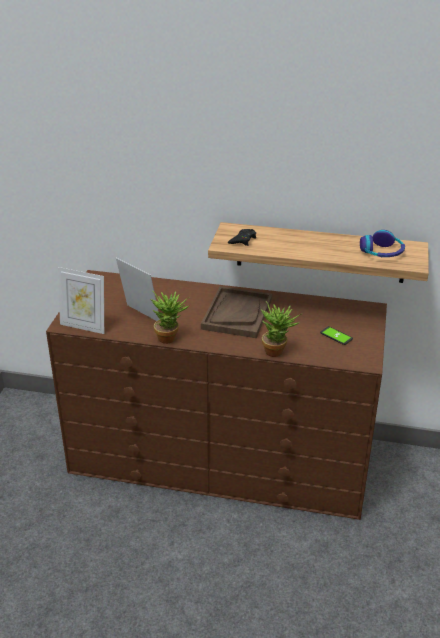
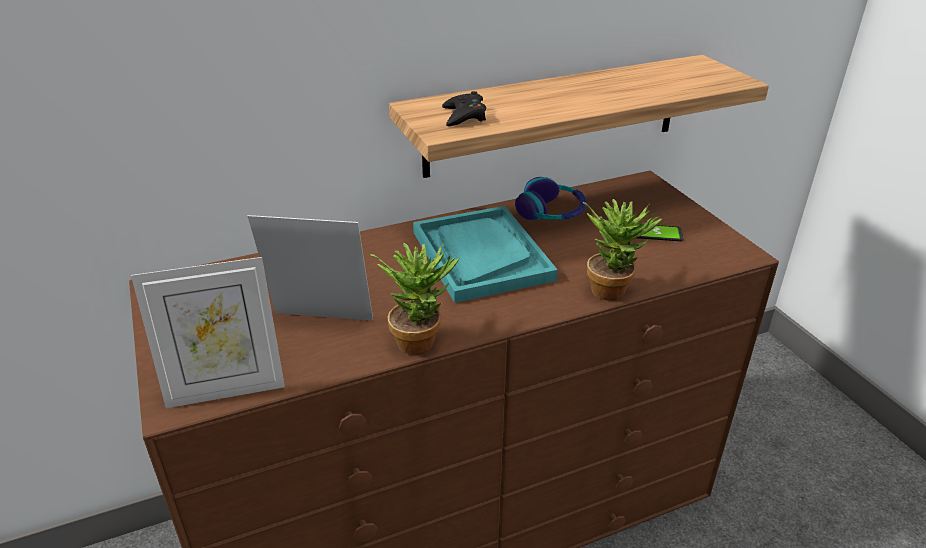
camera: 35 degrees left, 0 degrees up
brown tray [201,286,272,338] -> turquoise tray [413,206,558,303]
headphones [360,230,405,257] -> headphones moved to [515,177,587,220]

